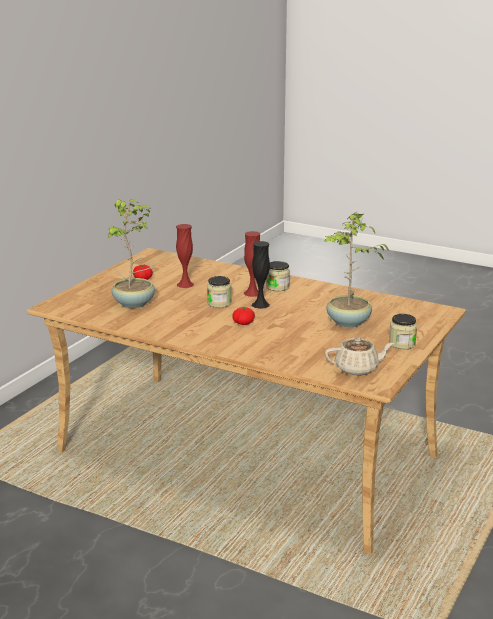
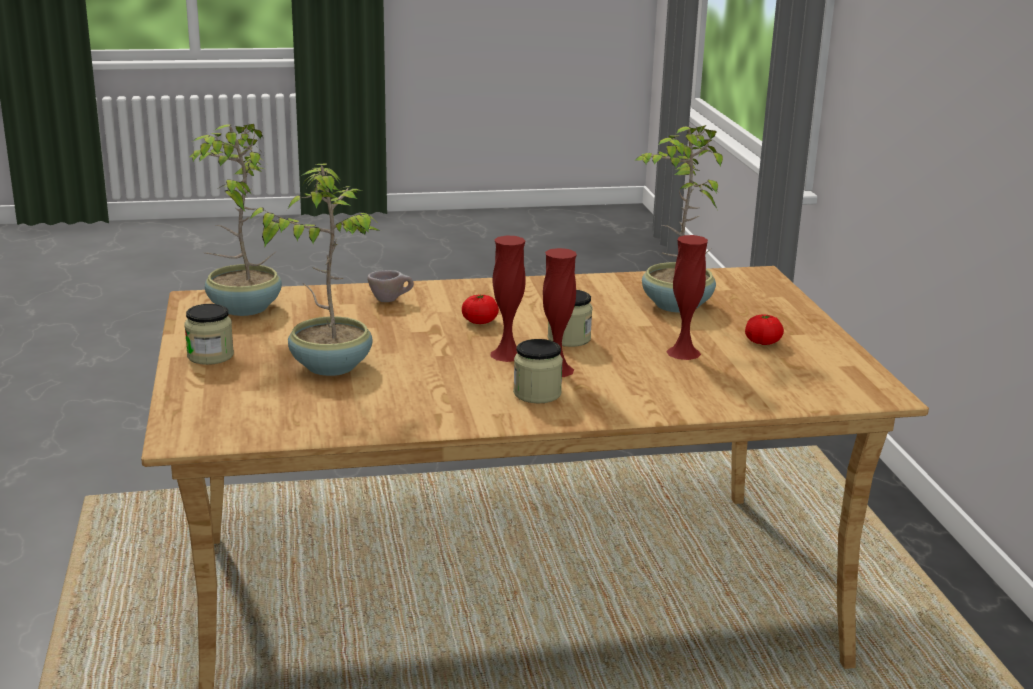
camera: 140 degrees right, 0 degrees up
black vase [252,241,270,309] -> red vase [490,236,526,362]
beige teapot [325,337,394,376] -> potted plant [190,124,282,316]
none -> beige cup [367,270,414,302]

